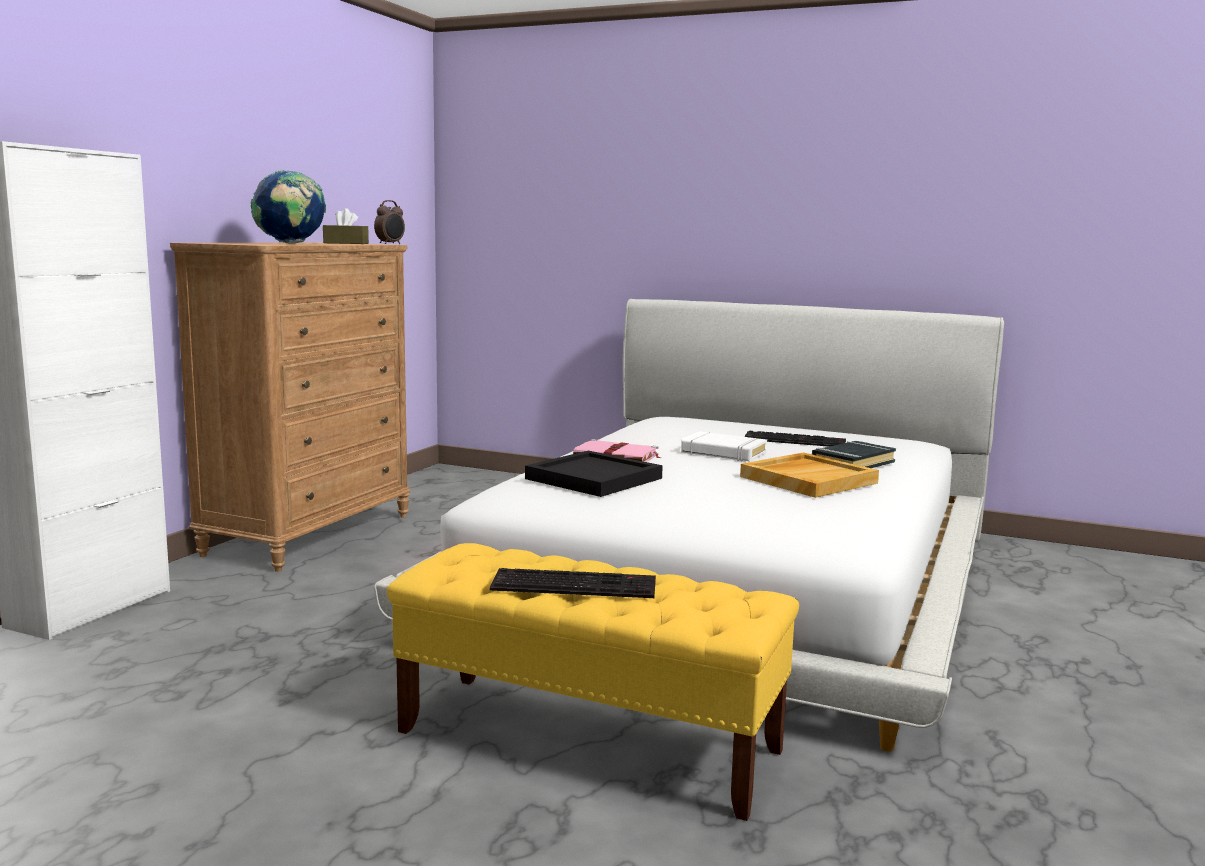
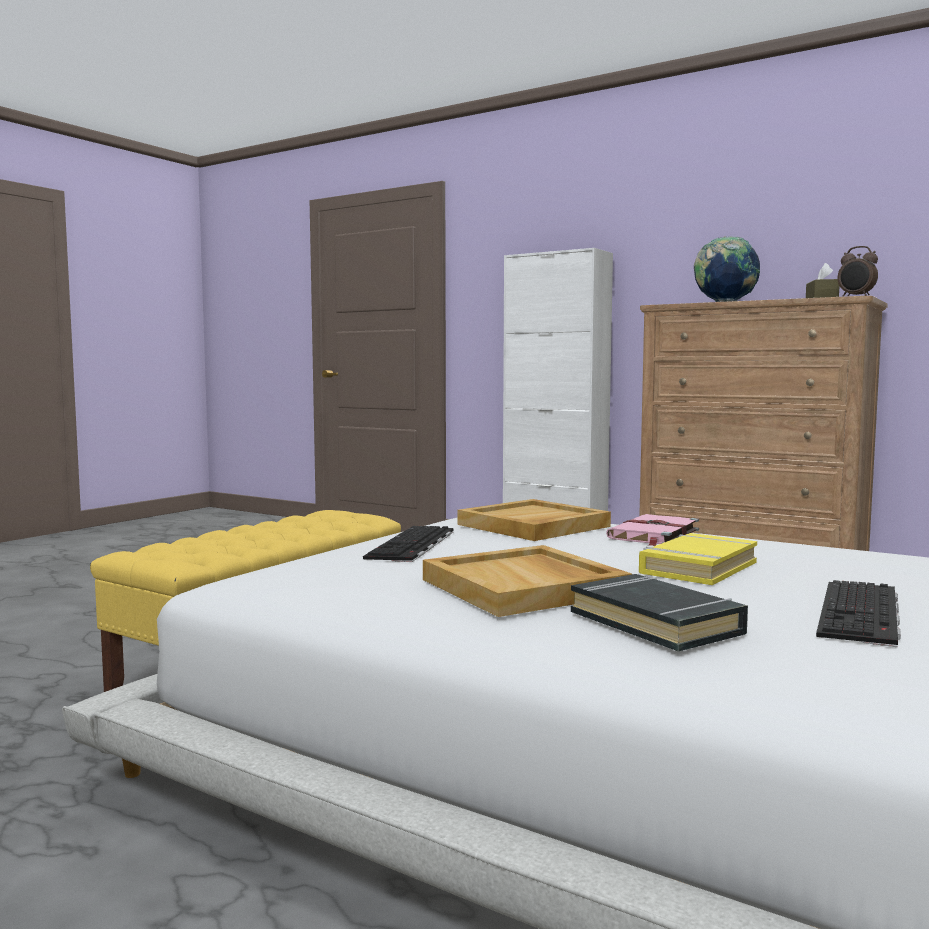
camera: 100 degrees right, 5 degrees down
keyboard [490,568,656,598] -> keyboard moved to [363,526,453,562]
black tray [525,451,663,497] -> beige tray [457,499,611,541]
white book [681,431,767,462] -> yellow book [639,533,757,585]

